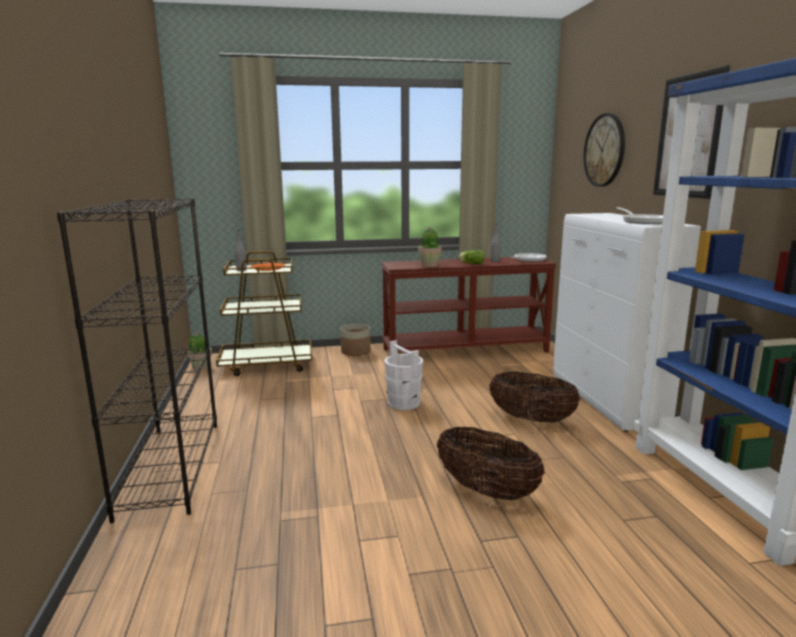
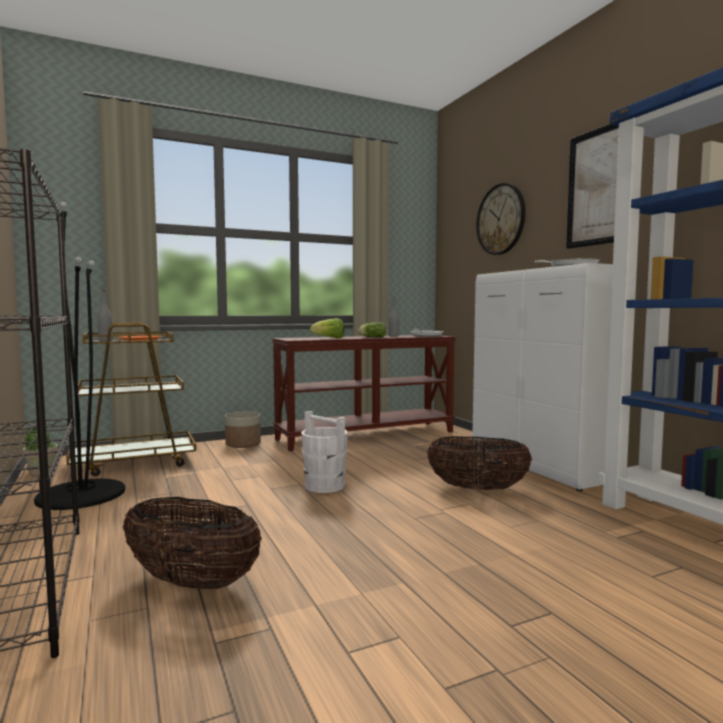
camera: 15 degrees left, 10 degrees down
potted plant [418,227,442,267] -> lettuce [310,318,344,339]
basket [436,427,545,500] -> basket moved to [123,497,262,589]
none -> black floor lamp [34,202,125,510]

